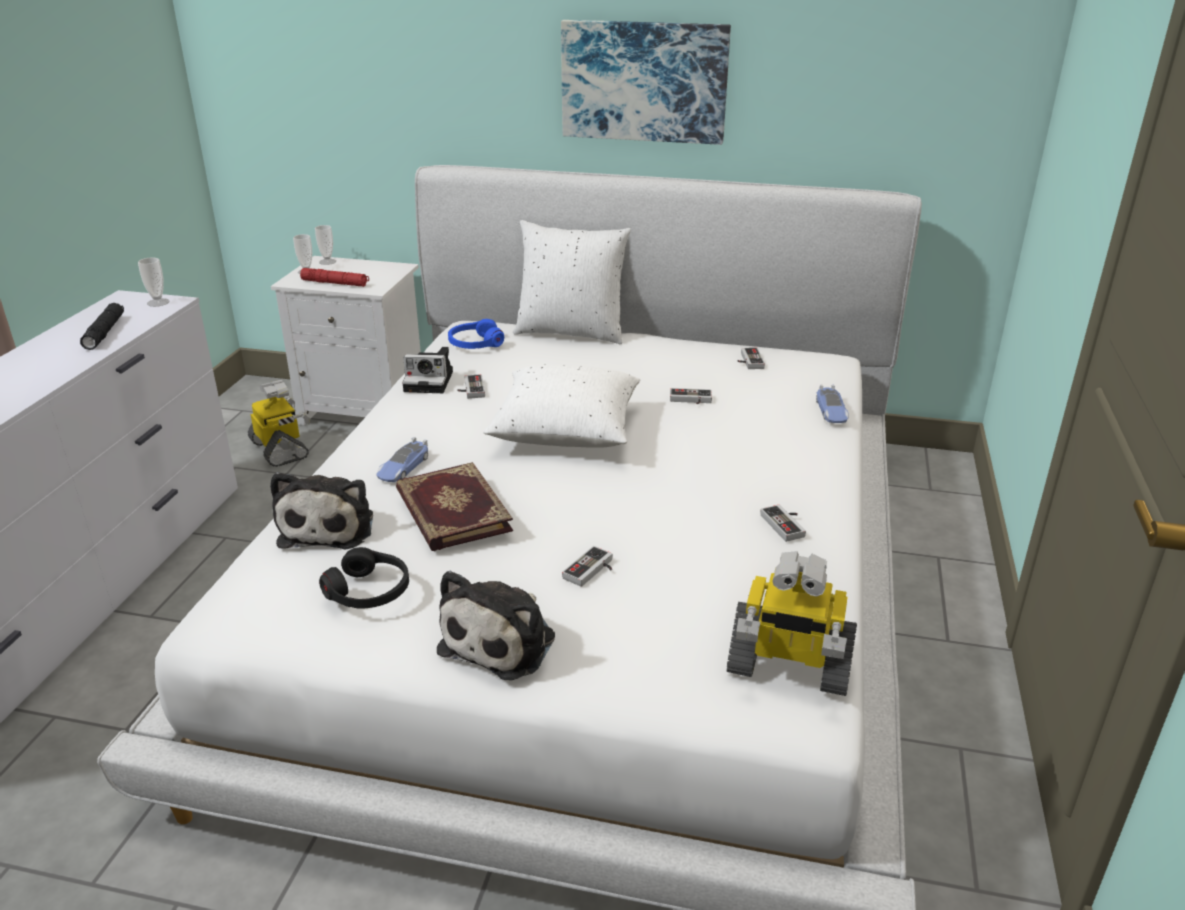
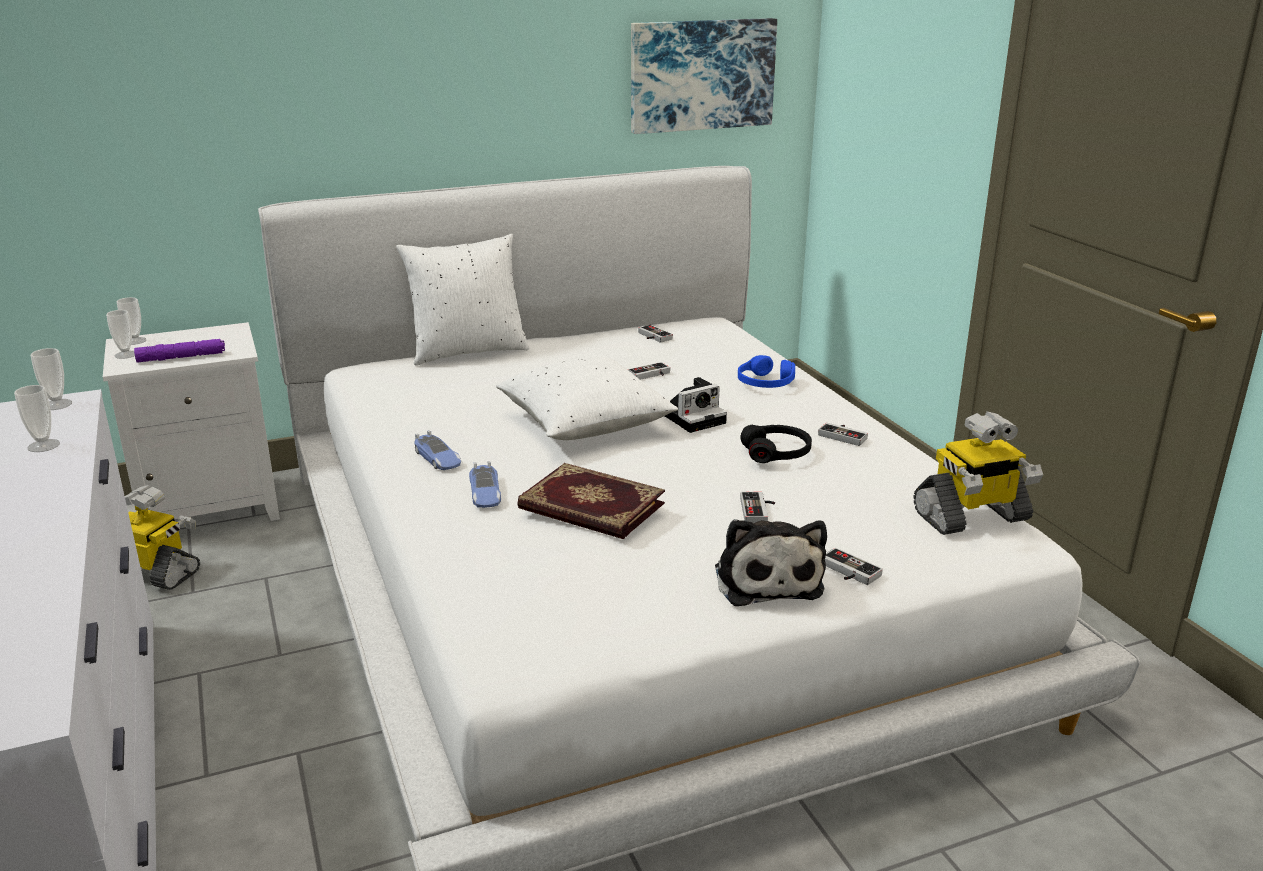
camera: 35 degrees left, 5 degrees down
black flashlight [80,303,124,350] -> cup [14,385,60,452]
plush toy [270,472,373,549] -> none
red flashlight [300,268,369,287] -> purple flashlight [134,339,225,363]
black headphones [319,547,409,609] -> black headphones moved to [740,425,812,463]
camera [402,347,453,393] -> camera moved to [665,377,727,433]
blue headphones [448,319,504,349] -> blue headphones moved to [738,355,795,388]
game controller [457,374,485,399] -> game controller moved to [825,548,883,585]
picture [561,20,731,145] -> picture moved to [631,18,777,134]
toy car [816,385,849,423] -> toy car moved to [414,430,461,470]

